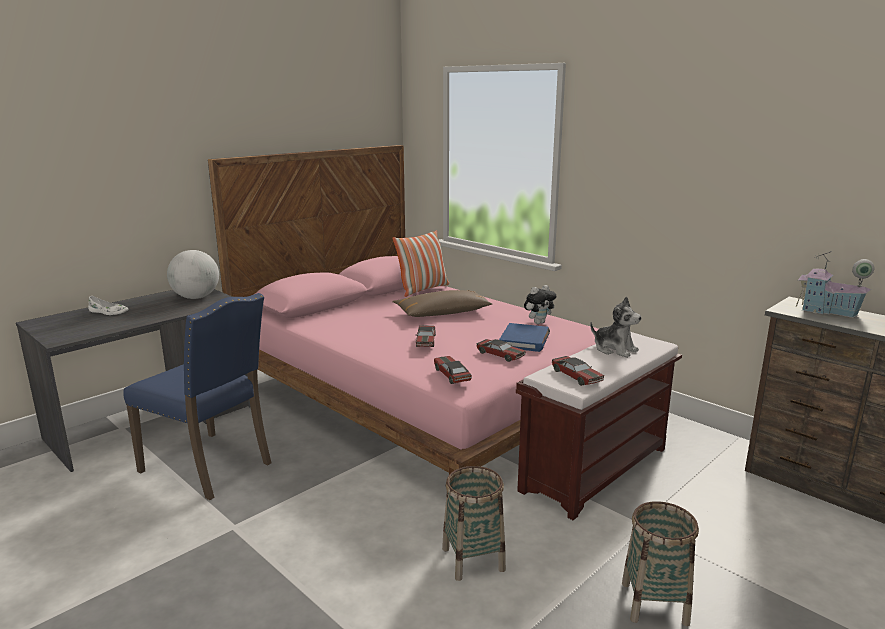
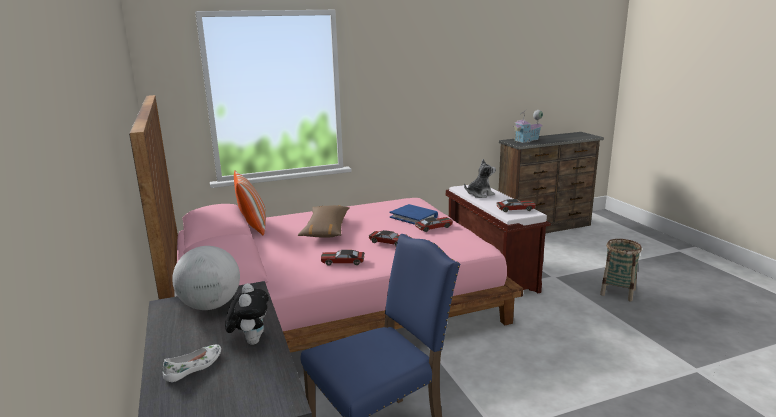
camera: 65 degrees left, 0 degrees up
toy car [434,356,472,384] -> toy car moved to [321,250,365,266]
basket [442,466,506,581] -> none
plush toy [524,285,556,324] -> plush toy moved to [225,283,269,345]

